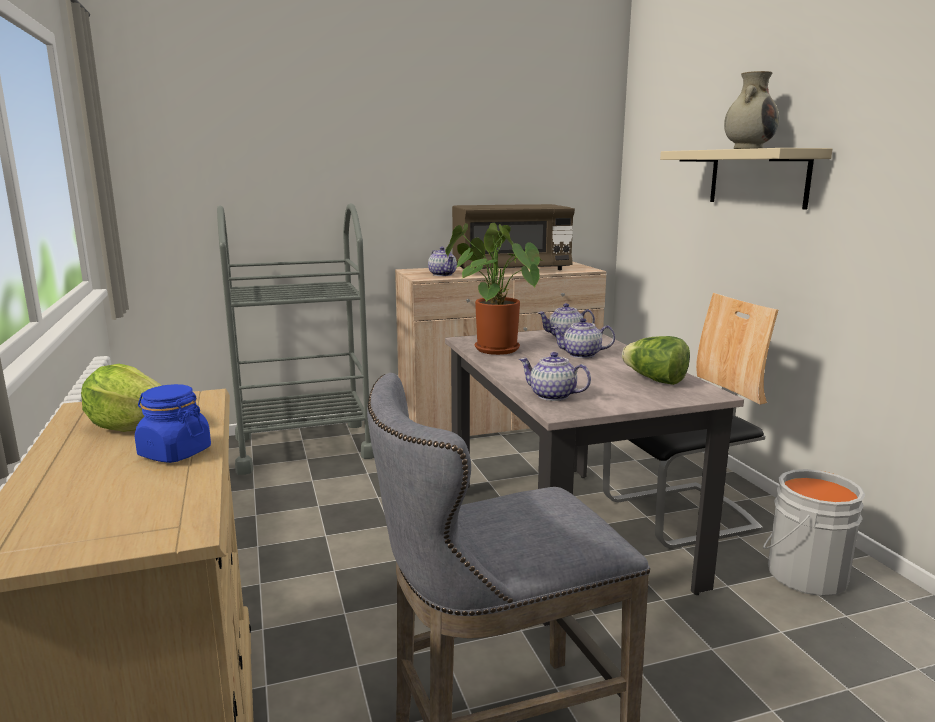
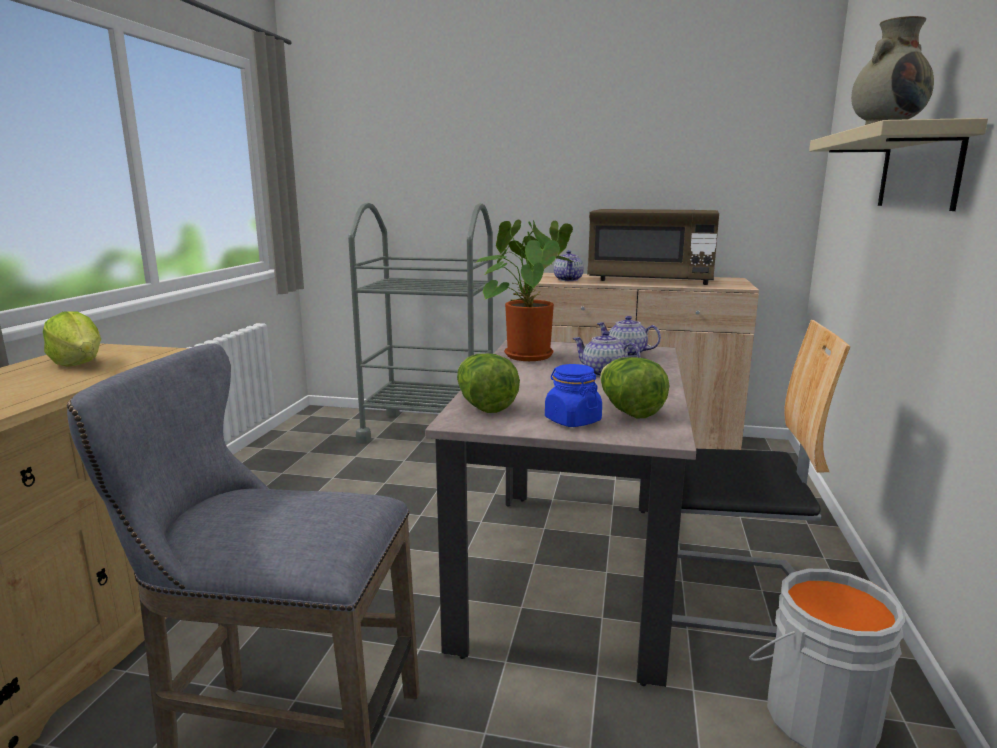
camera: 30 degrees right, 0 degrees up
blue jar [135,384,211,463] -> blue jar moved to [545,364,602,427]
teapot [519,352,591,401] -> lettuce [457,354,520,413]

